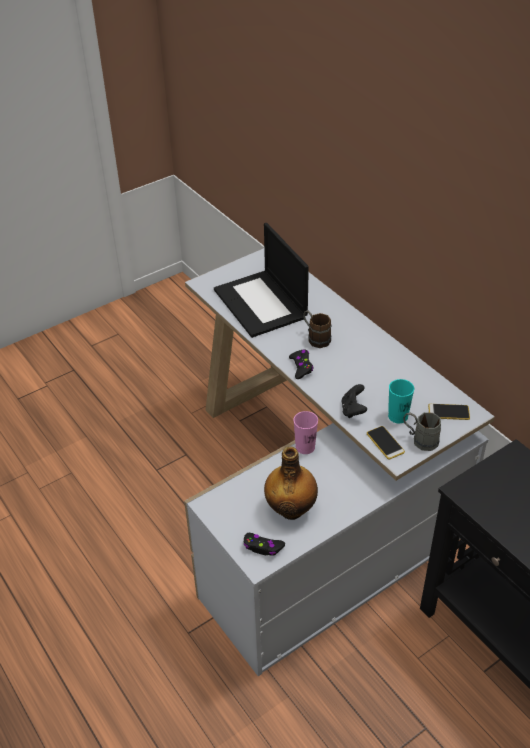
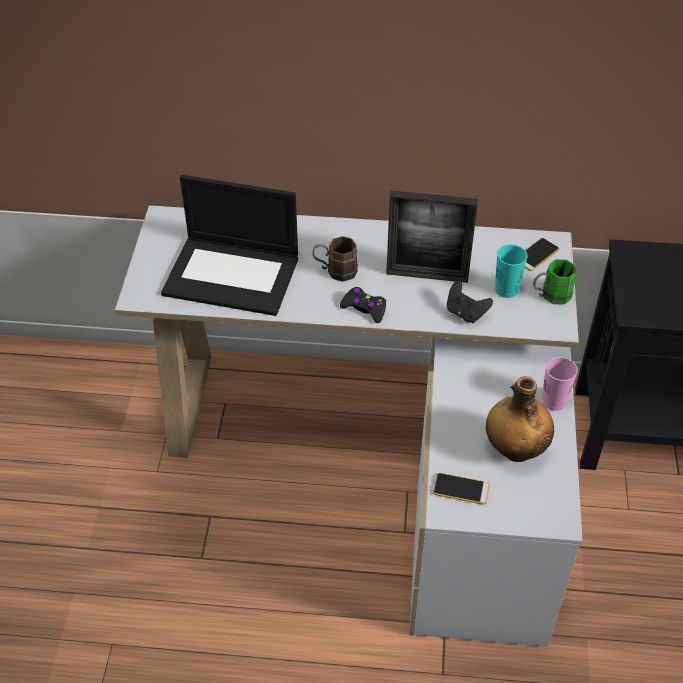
camera: 50 degrees left, 5 degrees up
black game controller [244,533,285,556] -> none
pink cup [293,411,318,454] -> pink cup moved to [542,357,578,411]
phone [367,426,405,459] -> phone moved to [433,473,490,505]
grey mug [403,412,441,451] -> green mug [533,259,576,304]
none -> picture frame [386,190,478,283]

